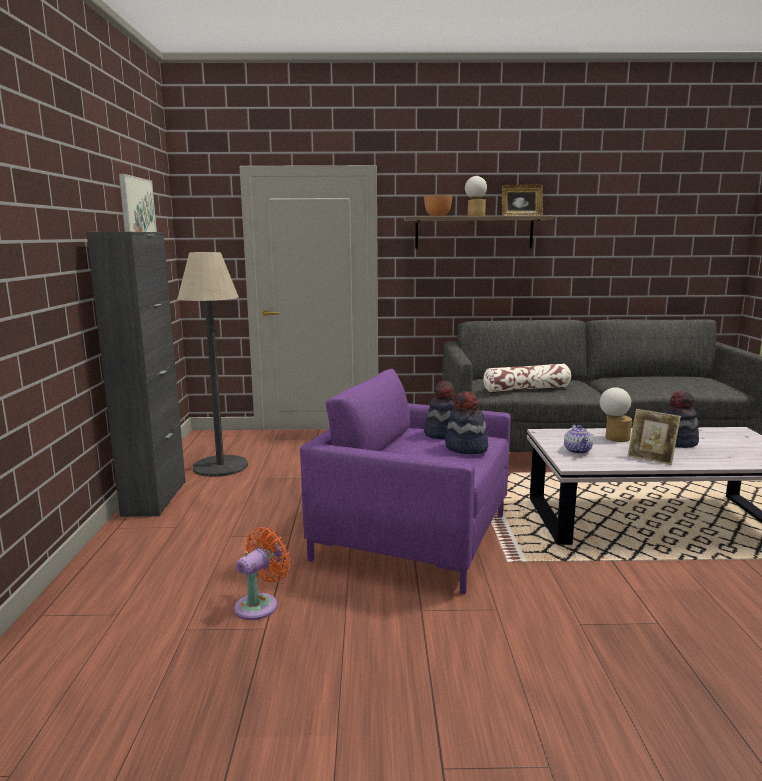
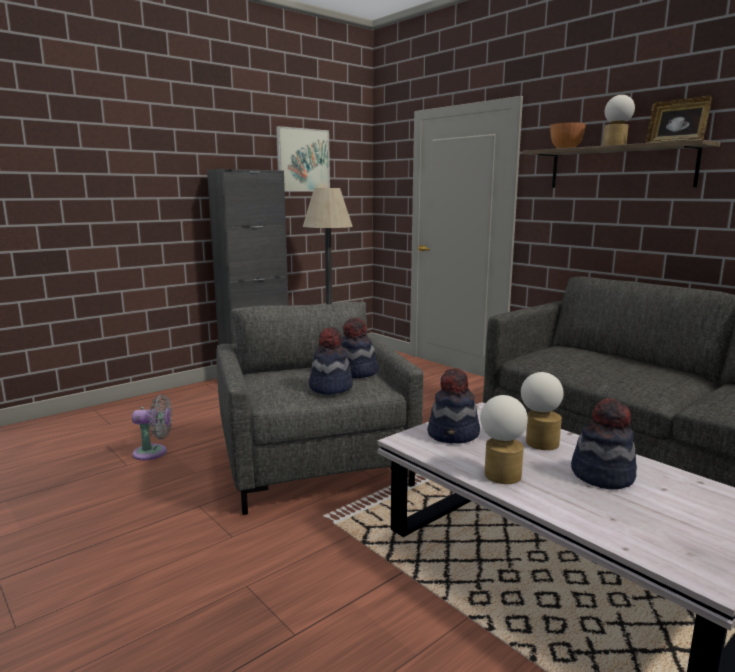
camera: 50 degrees right, 0 degrees up
orange fan [234,527,290,620] -> grey fan [132,395,172,460]
purple armchair [300,369,511,594] -> grey armchair [216,302,423,515]
pillow [483,364,571,392] -> none
teapot [564,425,593,454] -> hat [427,368,480,443]
picture frame [627,409,681,465] -> table lamp [480,395,528,484]

